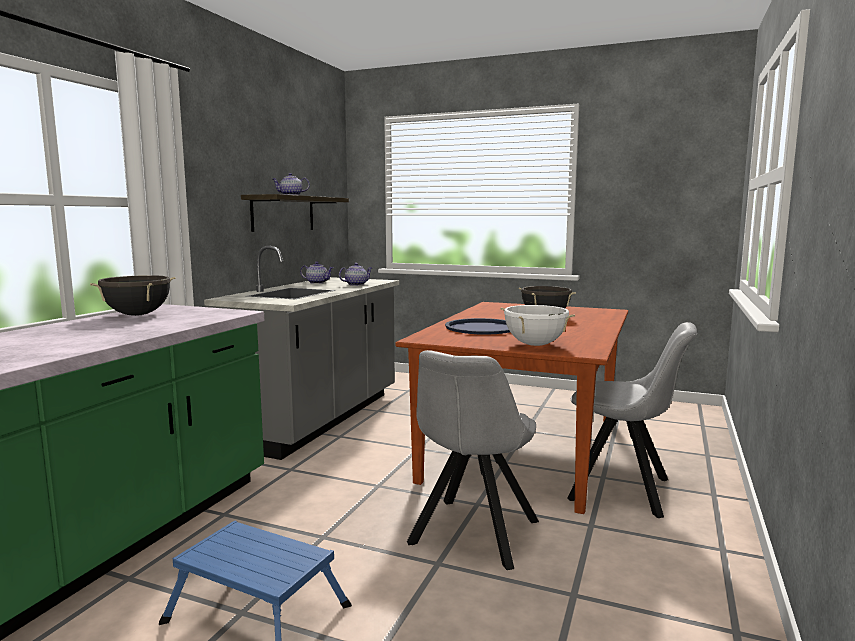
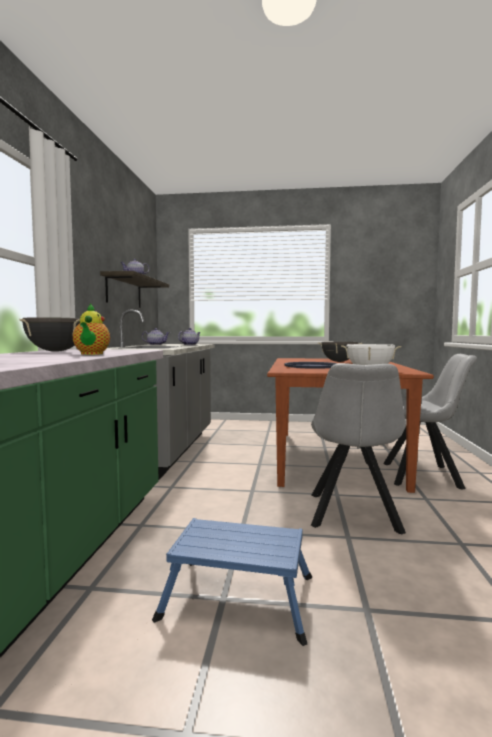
camera: 15 degrees left, 5 degrees down
none -> teapot [73,303,110,355]

